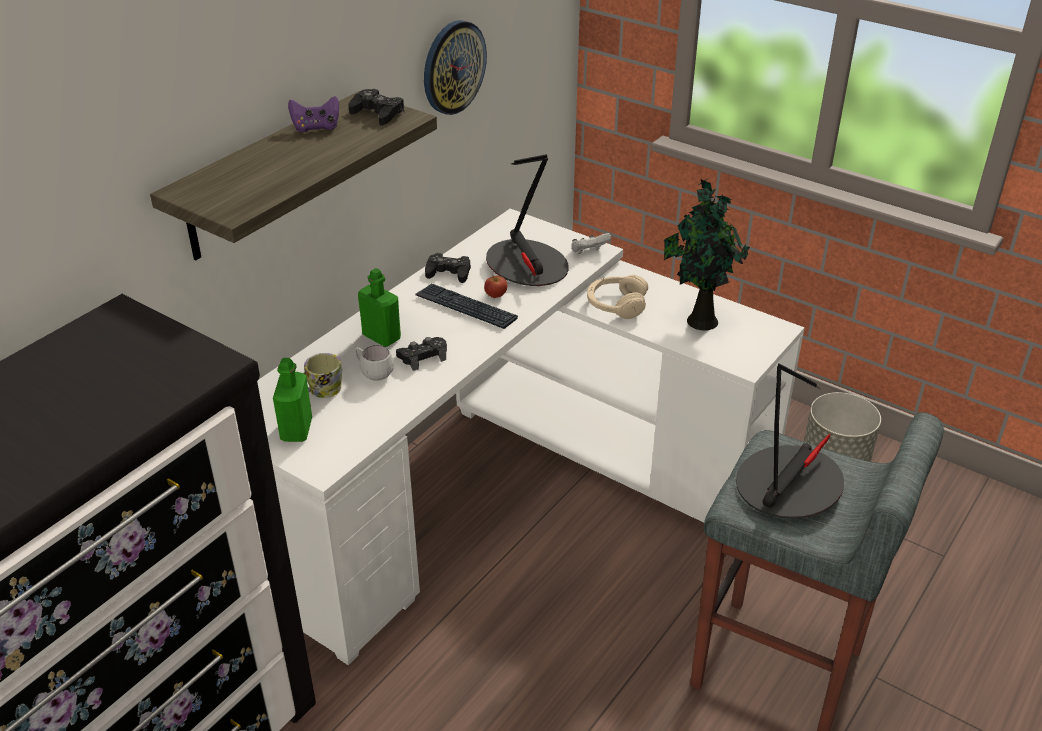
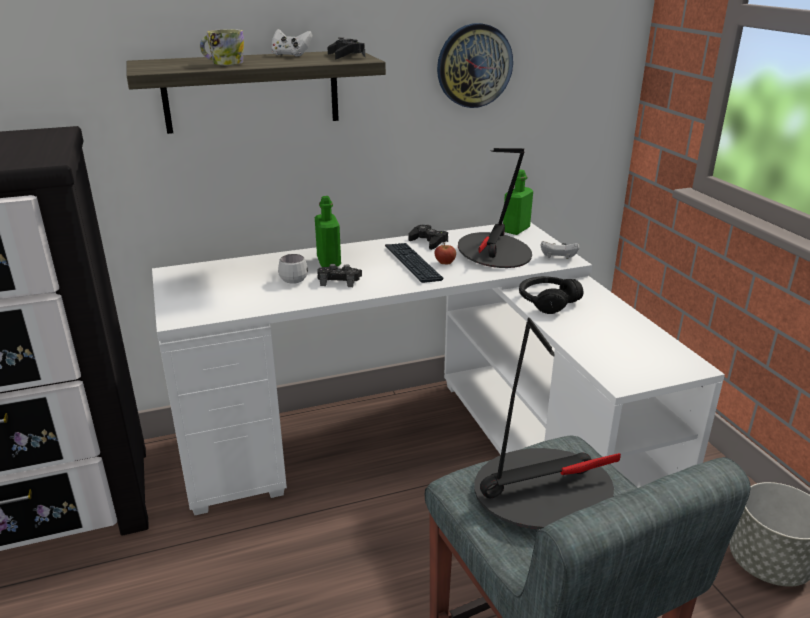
camera: 35 degrees right, 10 degrees down
green bottle [273,358,312,442] -> green bottle moved to [503,169,533,235]
purple game controller [288,96,339,132] -> white game controller [272,29,313,57]
mug [303,353,342,398] -> mug moved to [200,29,244,65]
beige headphones [587,275,648,319] -> black headphones [519,276,583,314]
potted plant [664,178,750,331] -> none

